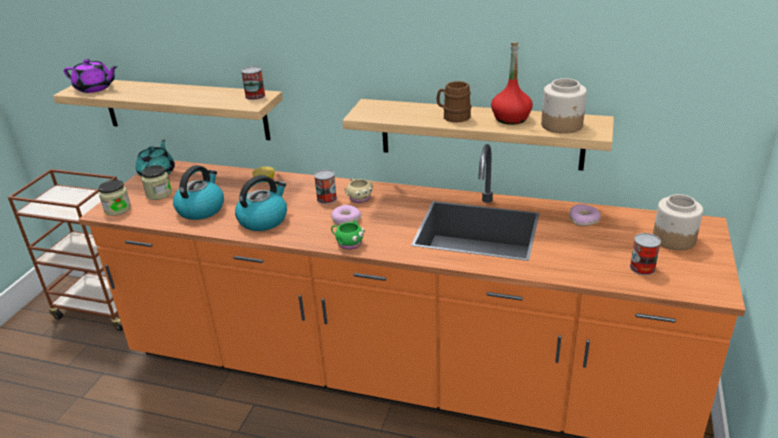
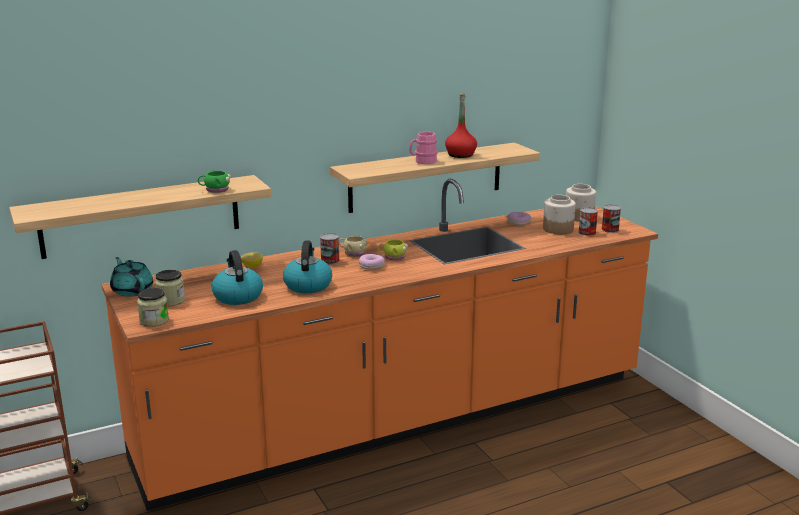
camera: 45 degrees left, 10 degrees down
purple teapot [64,59,118,93] -> none
can [241,66,265,100] -> can moved to [601,204,621,233]
green mug [331,220,365,250] -> green mug moved to [198,170,231,193]
brown mug [437,81,472,123] -> pink mug [409,132,438,164]
jar [541,78,587,134] -> jar moved to [543,195,576,234]
none -> yellow mug [378,238,408,261]

